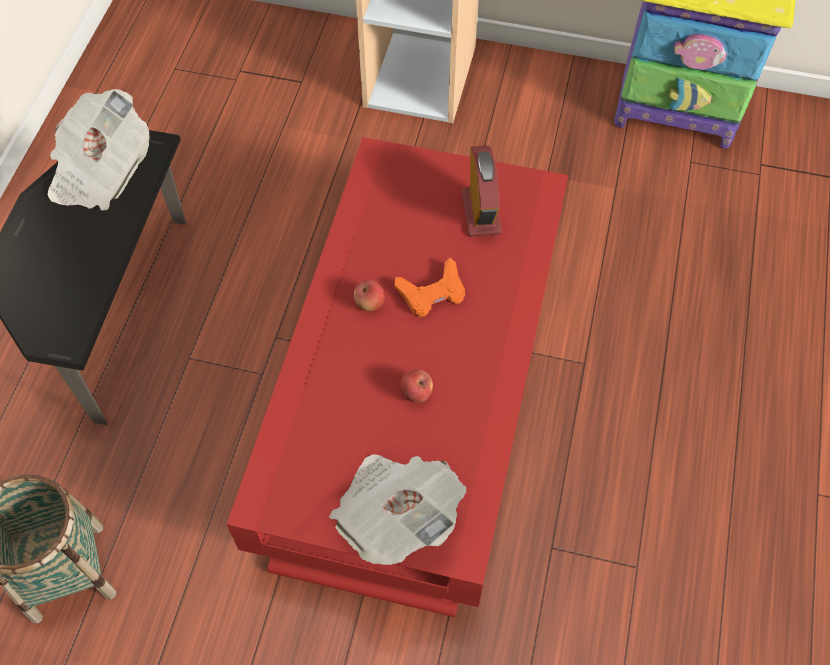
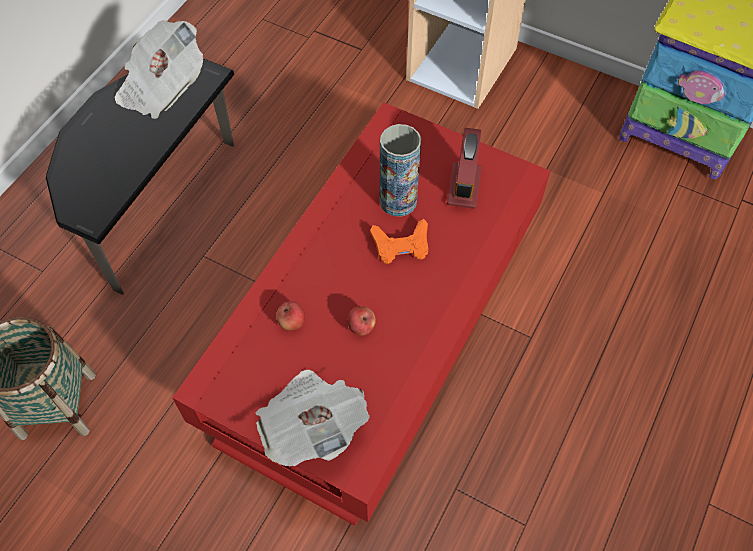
camera: 15 degrees right, 0 degrees up
apple [354,279,385,311] -> apple moved to [276,301,305,331]
none -> vase [380,124,421,217]

